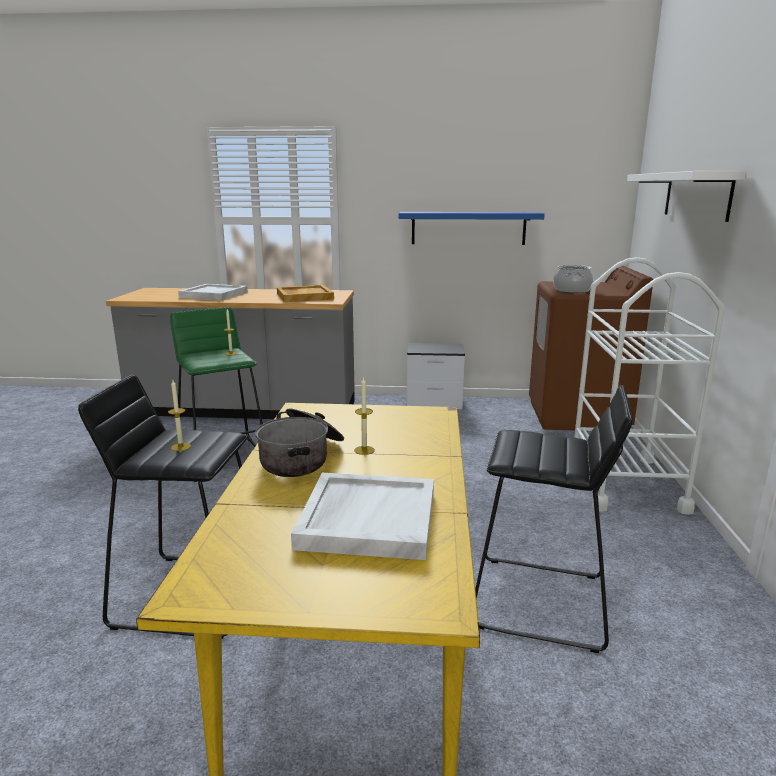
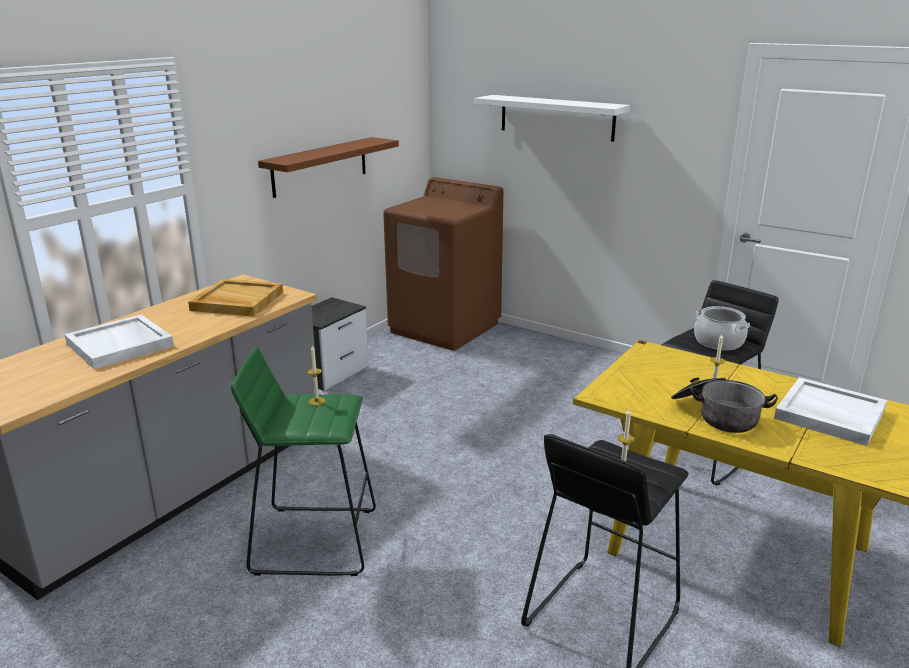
camera: 60 degrees left, 5 degrees up
blue shelf [399,212,545,245] -> brown shelf [258,137,399,198]
cooking pot [553,265,593,293] -> cooking pot moved to [694,306,750,350]
white cart [574,257,725,515] -> none

